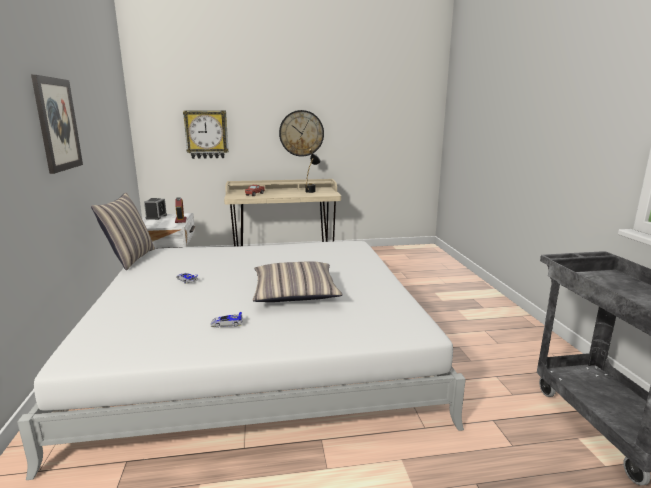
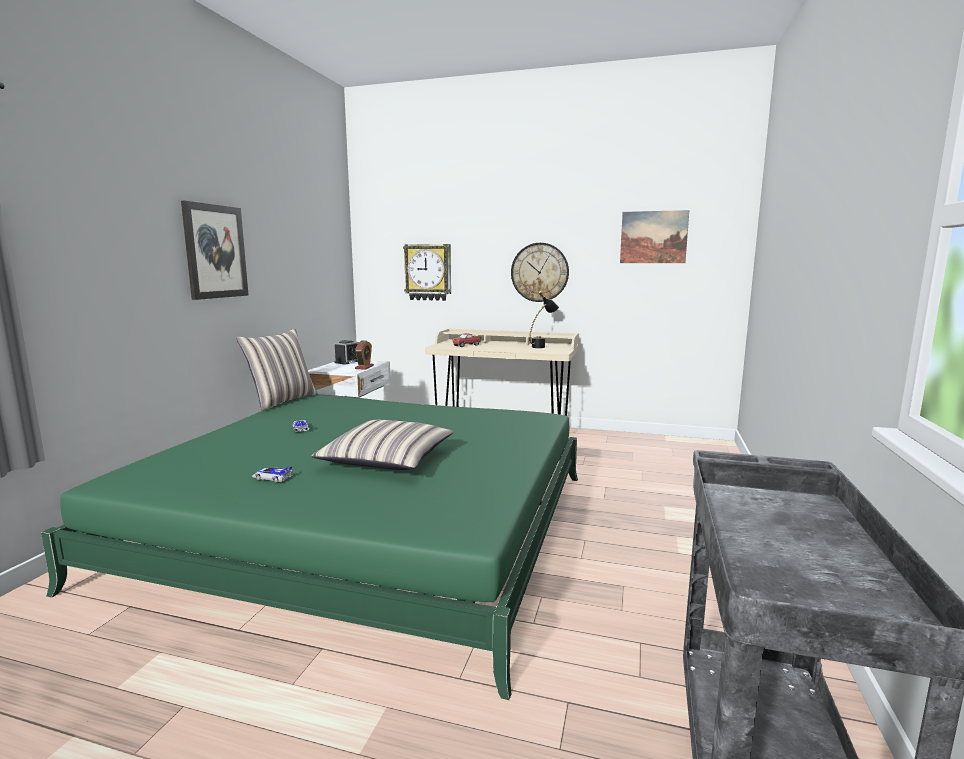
camera: 25 degrees right, 5 degrees down
white bed [17,241,466,480] -> green bed [41,394,578,700]
none -> picture [620,210,689,263]

